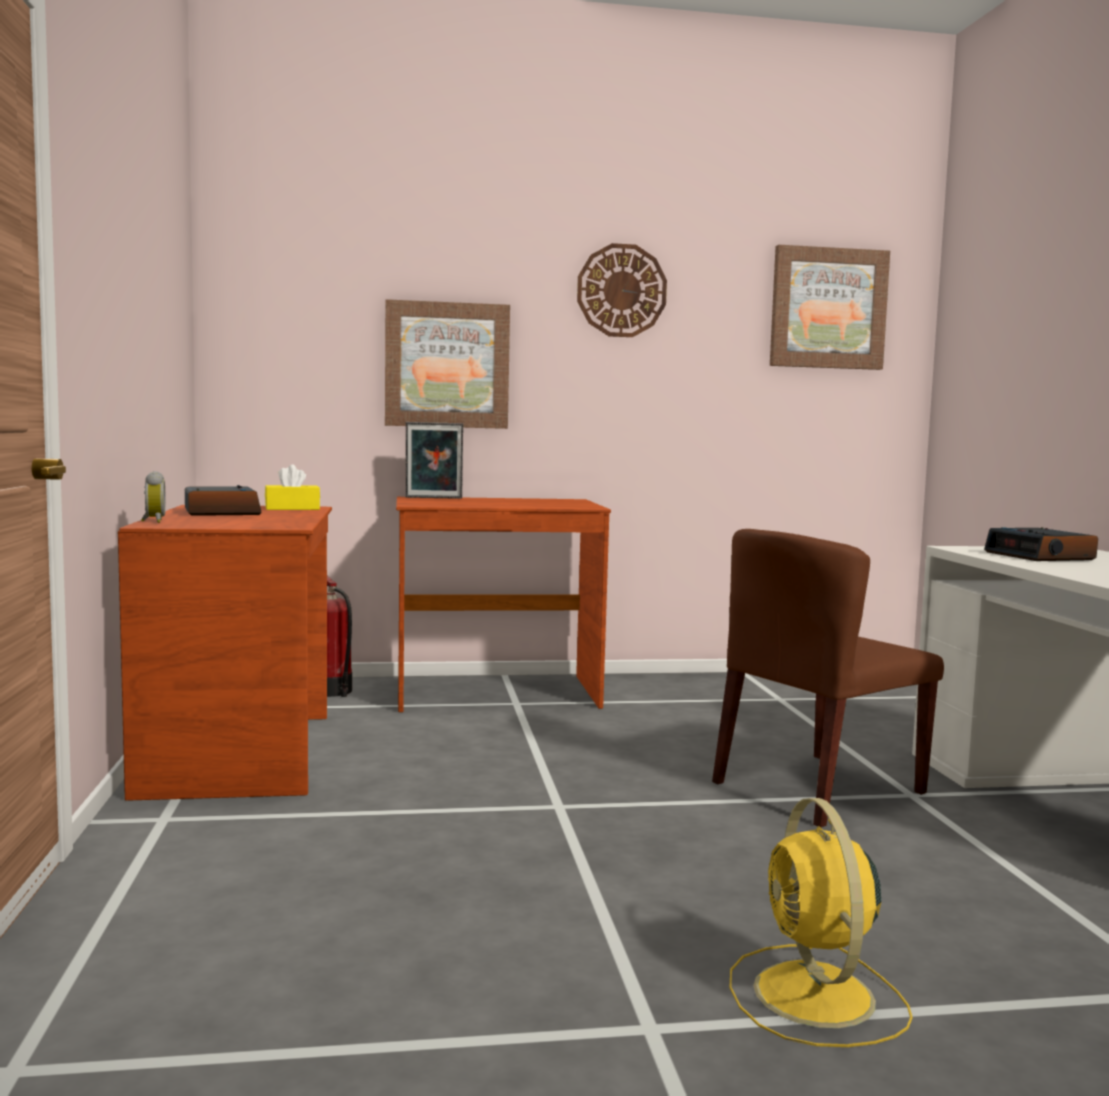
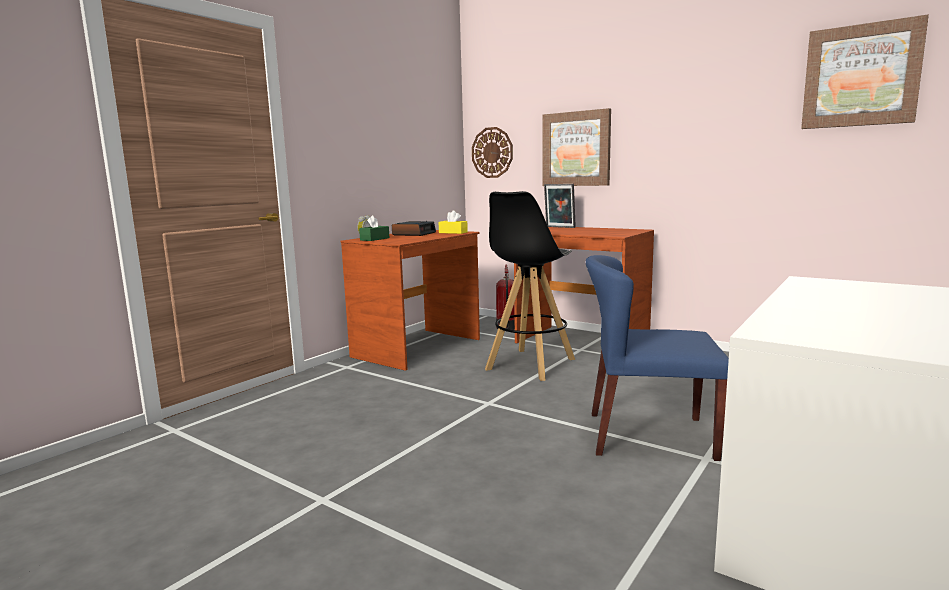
camera: 45 degrees right, 5 degrees up
wall clock [577,243,667,337] -> wall clock moved to [472,127,513,178]
brown chair [712,529,944,827] -> blue chair [585,255,729,461]
yellow fan [730,798,913,1047] -> none
alarm clock [984,527,1098,561] -> none
none -> green tissue box [359,215,389,241]
none -> black stool [485,191,575,381]

